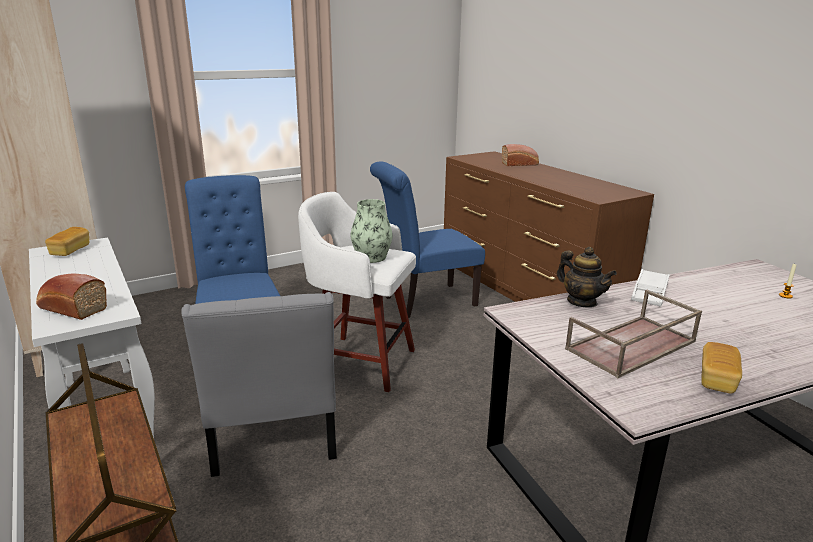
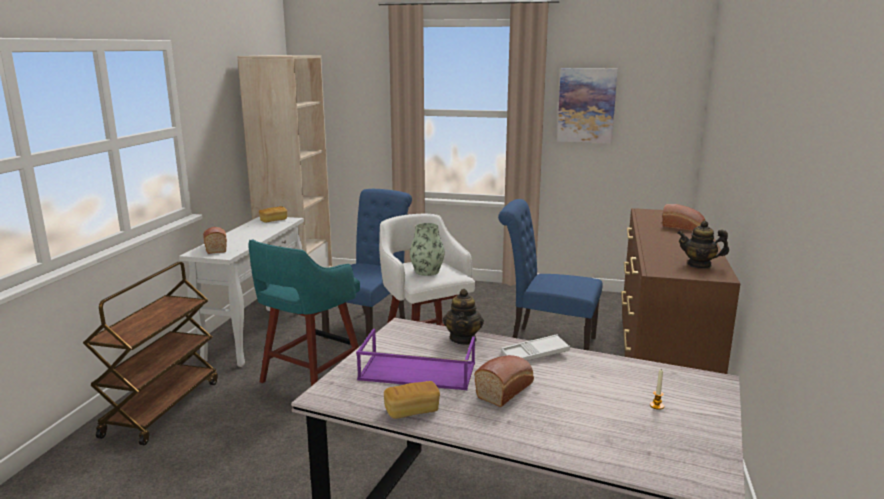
camera: 45 degrees right, 5 degrees down
grey chair [181,292,337,477] -> turquoise stool [248,240,360,386]
brown tray [565,290,702,378] -> purple tray [356,329,475,390]
none -> bread [474,355,534,407]
none -> picture [557,68,618,143]
none -> teapot [677,221,729,269]

